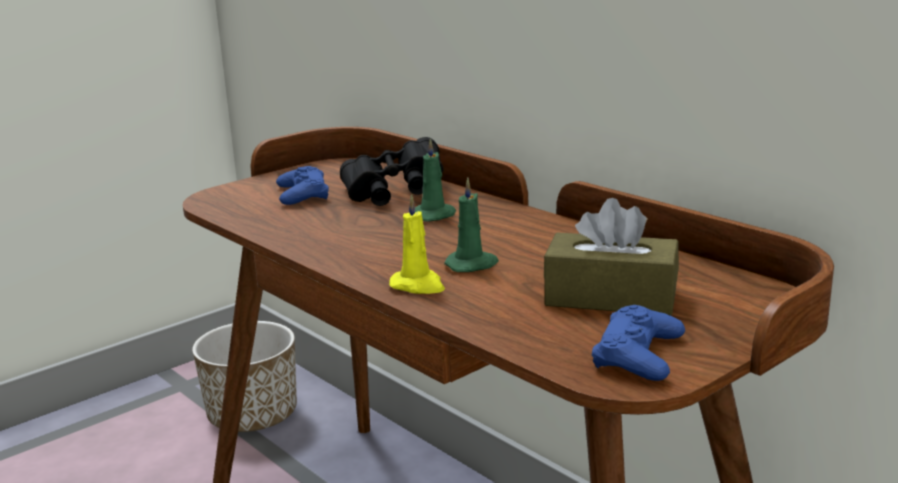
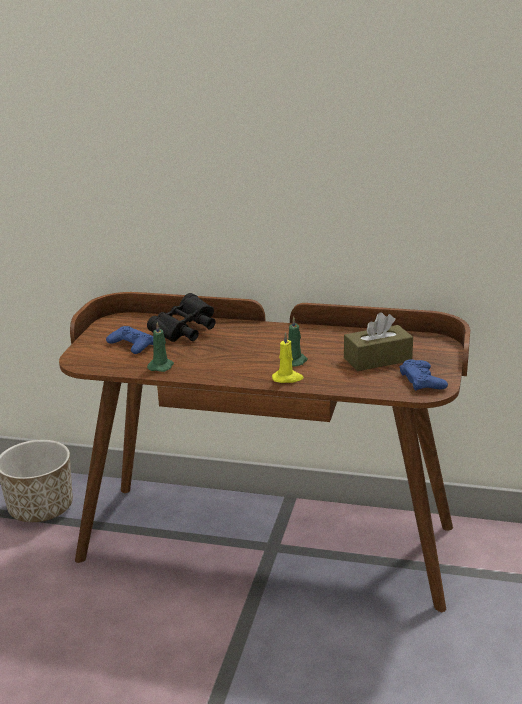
camera: 35 degrees left, 5 degrees up
green candle [415,138,456,222] -> green candle moved to [147,322,174,372]

